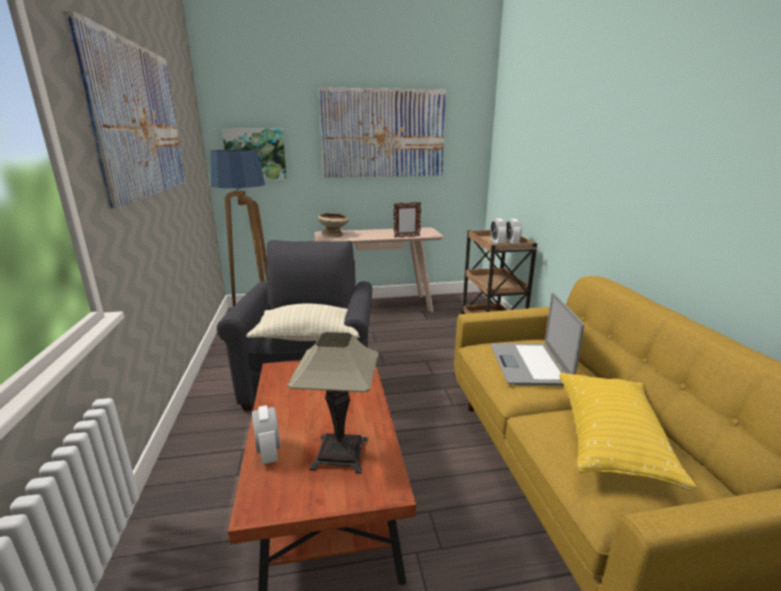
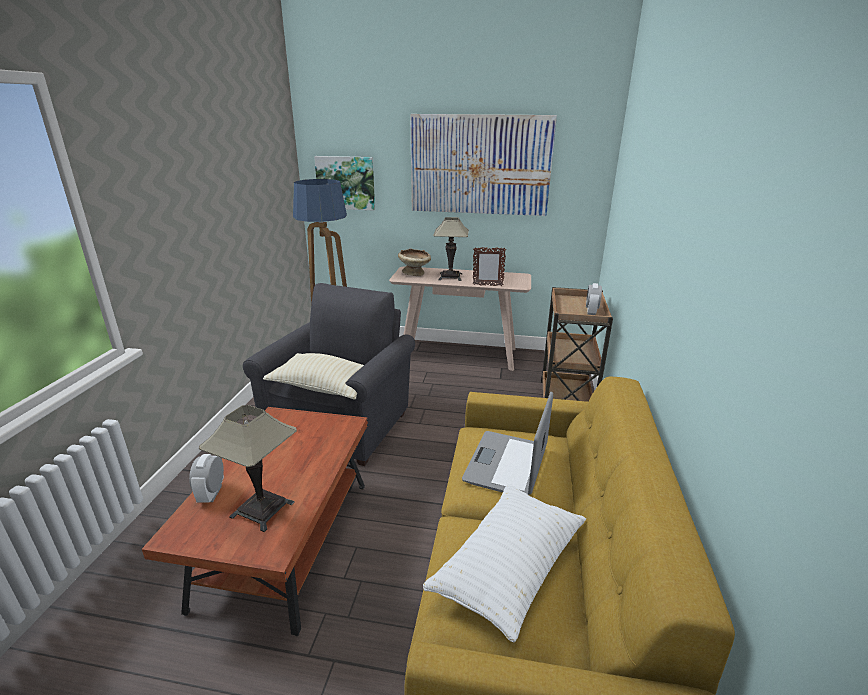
camera: 20 degrees right, 5 degrees up
picture [62,10,186,209] -> none
alarm clock [490,219,507,244] -> none
yellow pillow [559,373,697,490] -> white pillow [423,484,586,643]
none -> table lamp [433,217,469,281]

